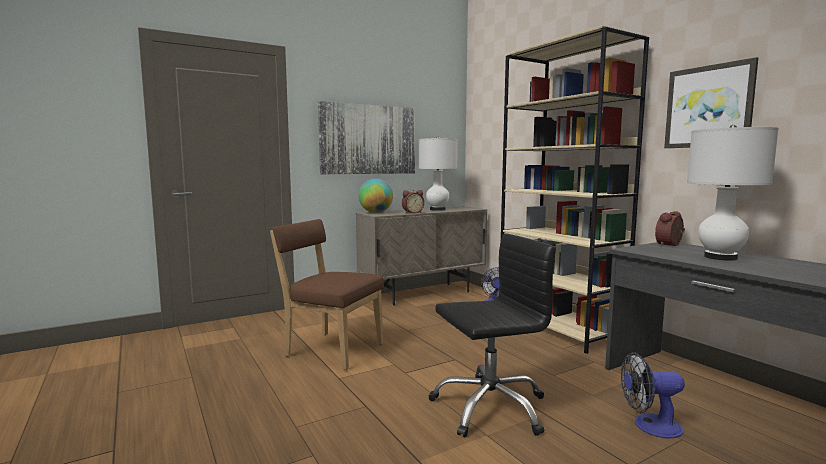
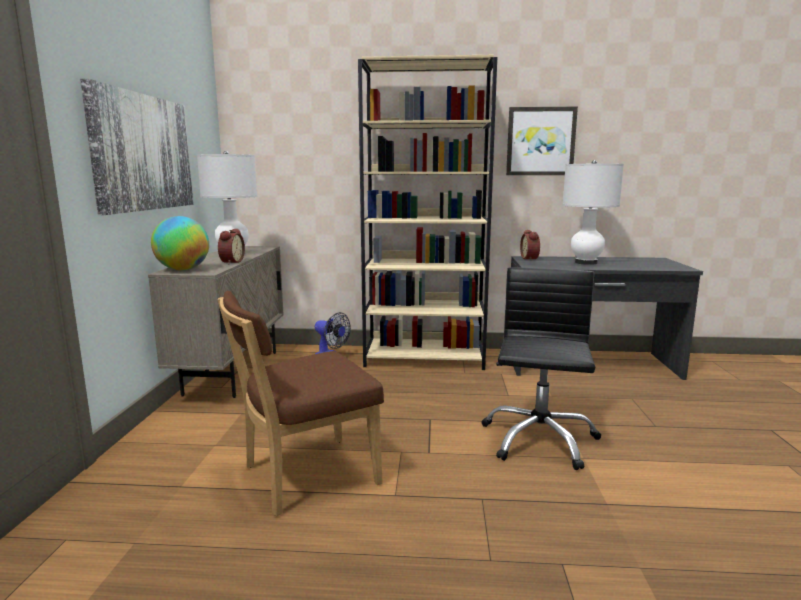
camera: 55 degrees left, 5 degrees up
fan [621,352,685,439] -> none

